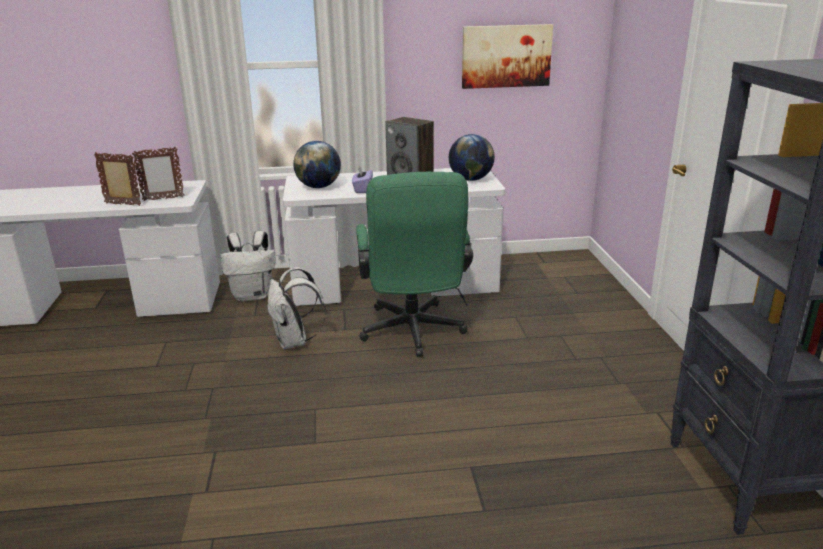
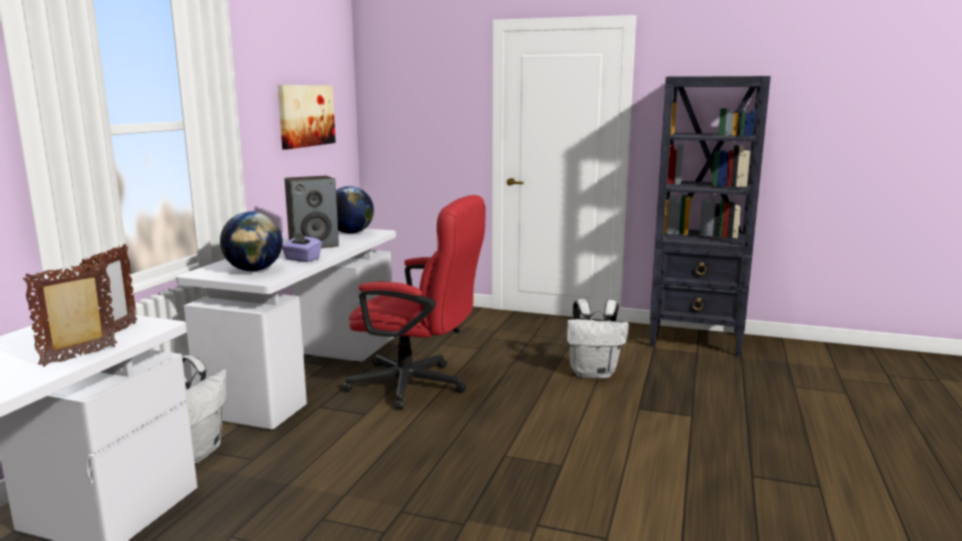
camera: 65 degrees left, 10 degrees down
white backpack [268,267,326,349] -> white backpack moved to [567,299,629,379]
green office chair [356,172,473,357] -> red office chair [342,195,486,410]

